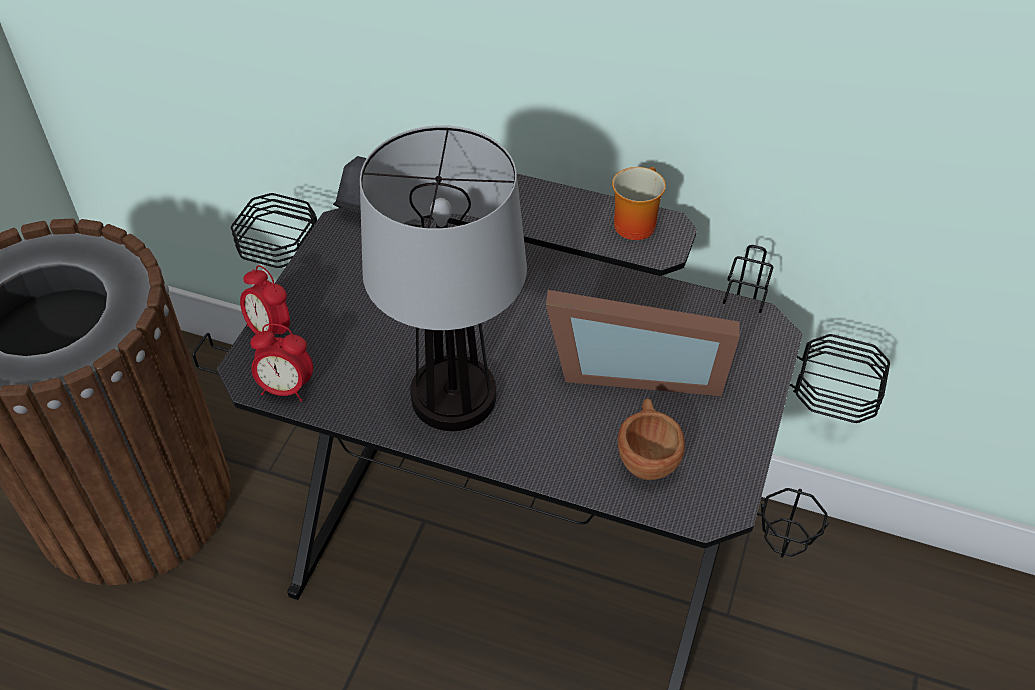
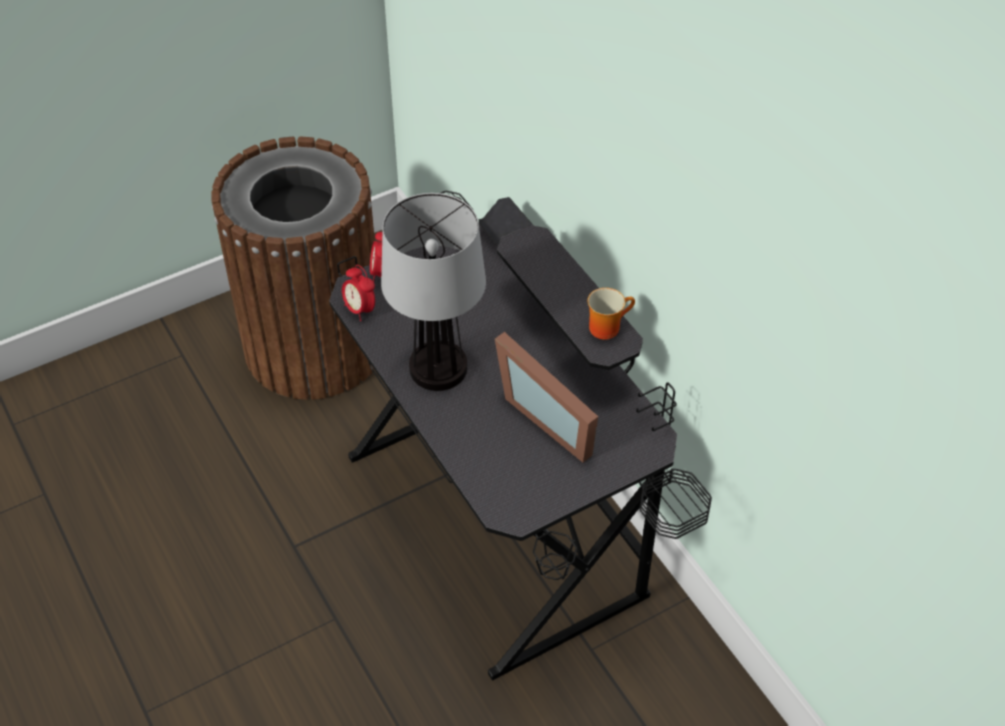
camera: 40 degrees right, 0 degrees up
brown cup [618,398,685,480] -> none

